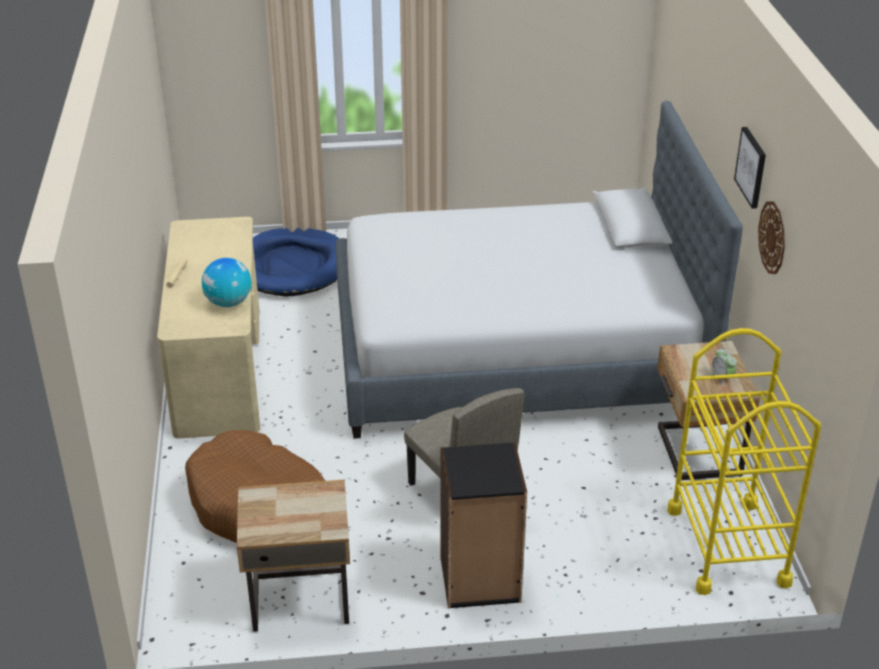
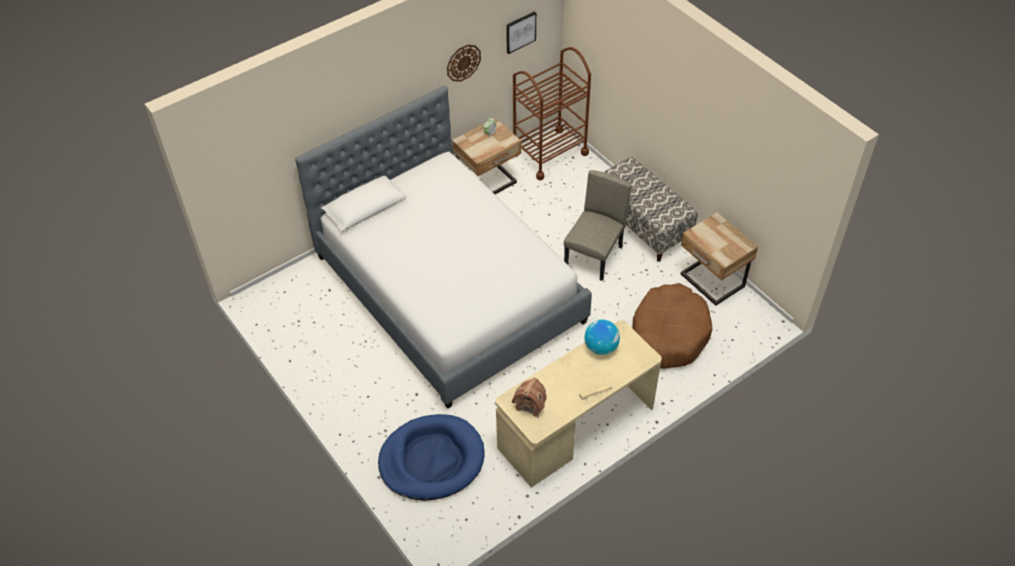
camera: 120 degrees left, 15 degrees up
black bookcase [440,442,527,609] -> bench [605,157,698,262]
yellow cart [667,328,821,595] -> brown cart [513,47,591,181]
picture [734,127,766,209] -> picture moved to [506,11,536,54]
none -> toy house [512,378,547,418]

